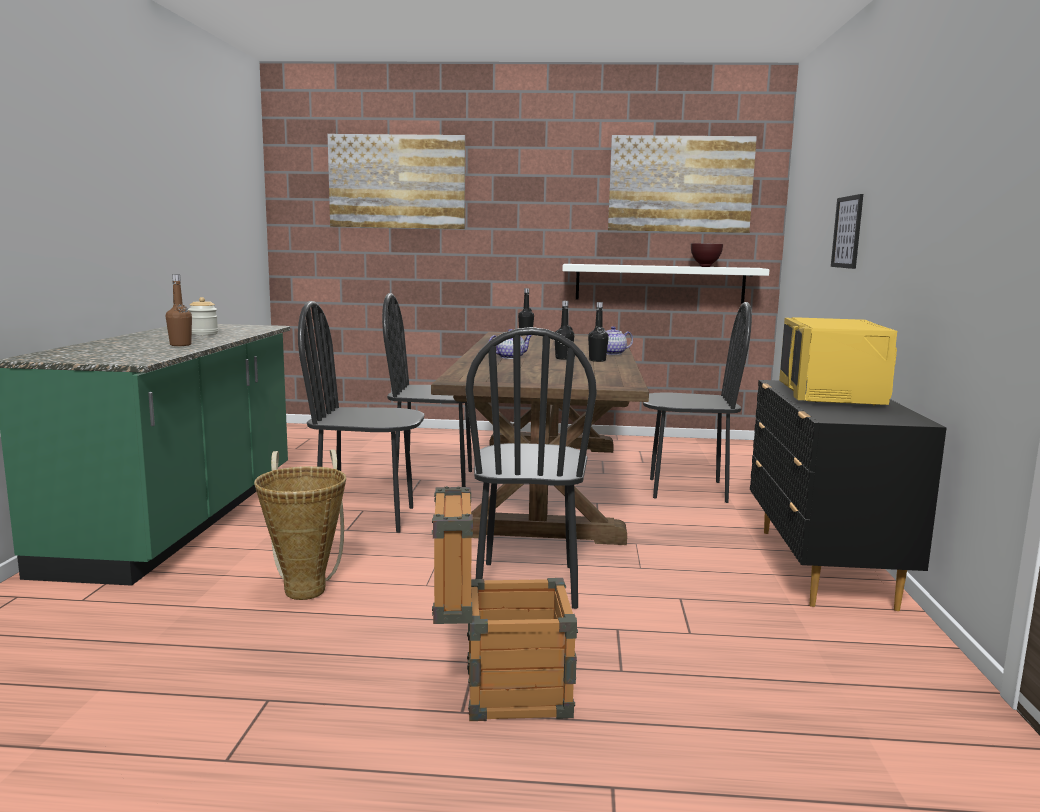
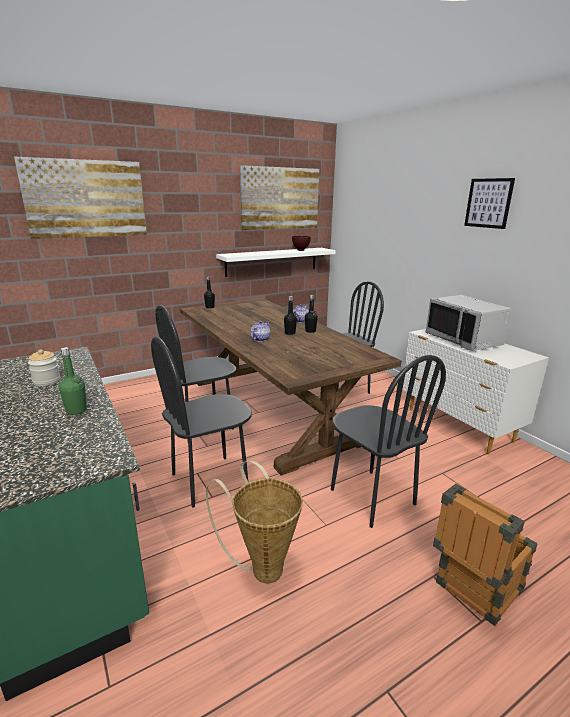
camera: 35 degrees left, 10 degrees up
brown bottle [166,274,192,346] -> green bottle [59,347,87,415]
black dresser [750,380,947,611] -> white dresser [402,329,549,454]
yellow microwave [779,317,897,405] -> grey microwave [425,295,512,351]
picture [831,194,863,269] -> picture moved to [464,178,515,229]

